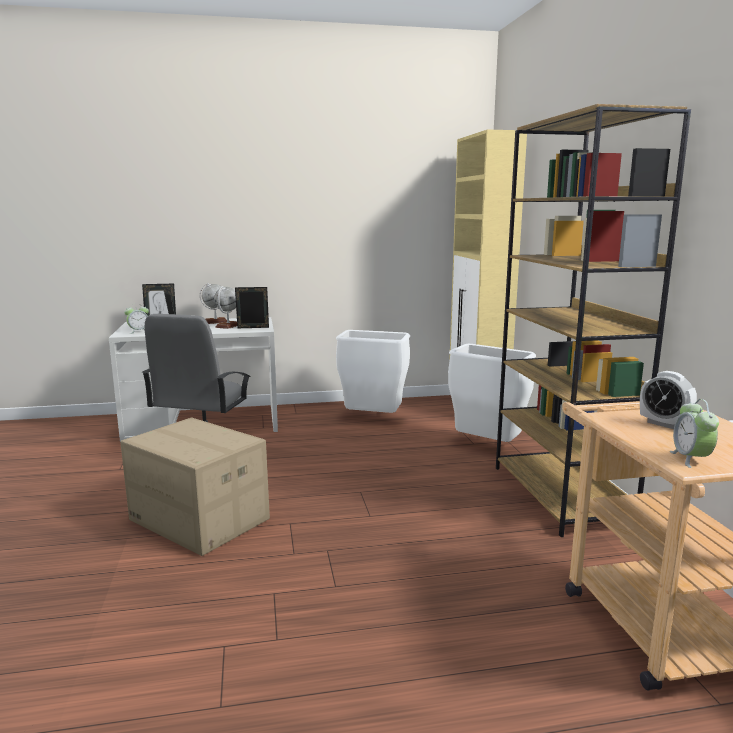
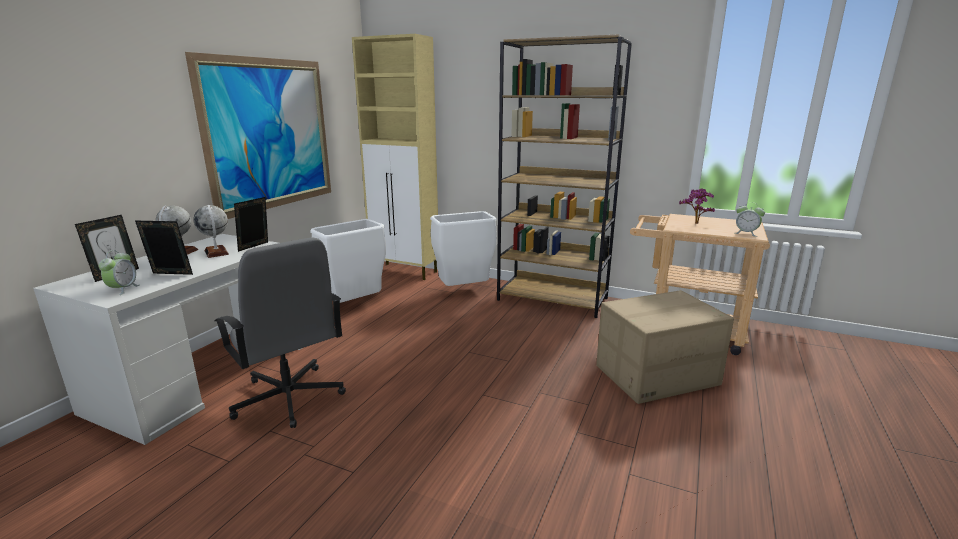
camera: 55 degrees left, 5 degrees up
cardboard box [120,417,270,556] -> cardboard box moved to [596,290,734,404]
alarm clock [640,371,697,429] -> potted plant [679,188,715,224]
none -> picture [185,52,331,219]

